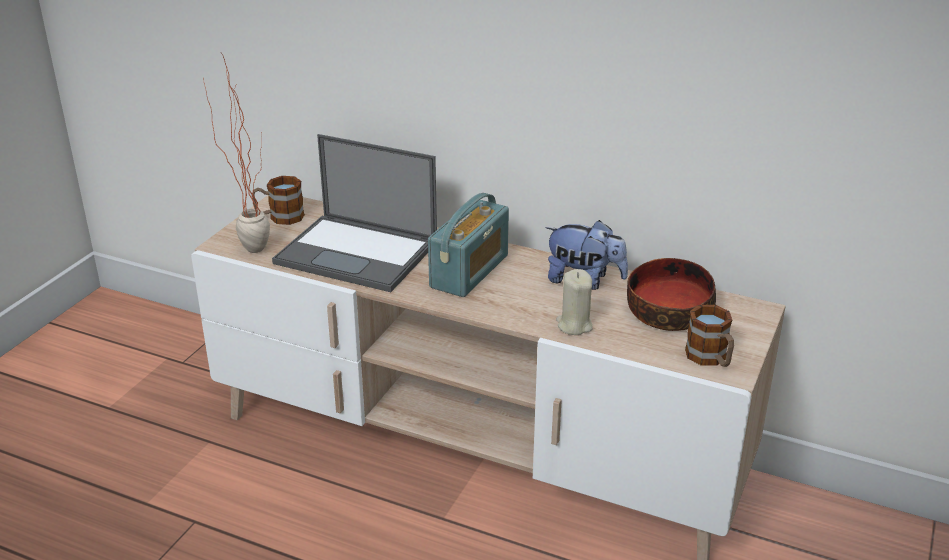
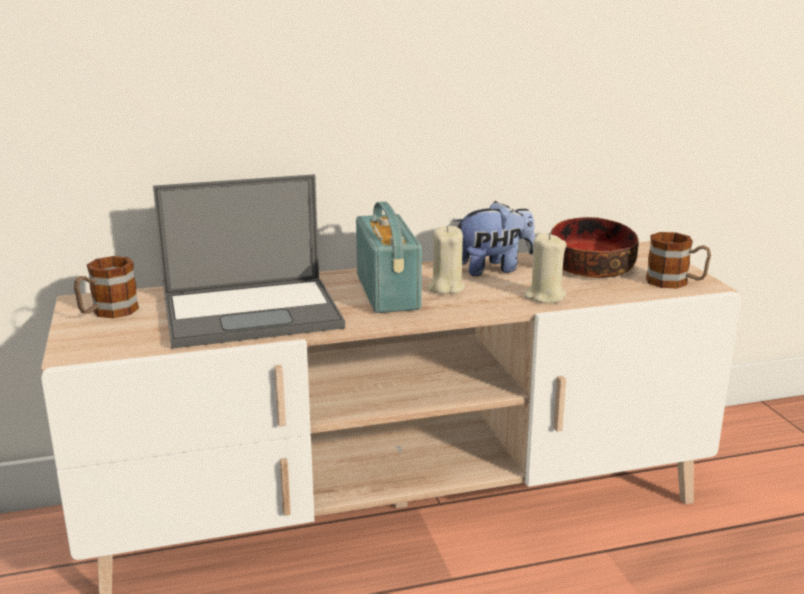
camera: 40 degrees left, 10 degrees down
potted plant [204,53,270,253] -> none
none -> beige candle [428,226,465,294]

